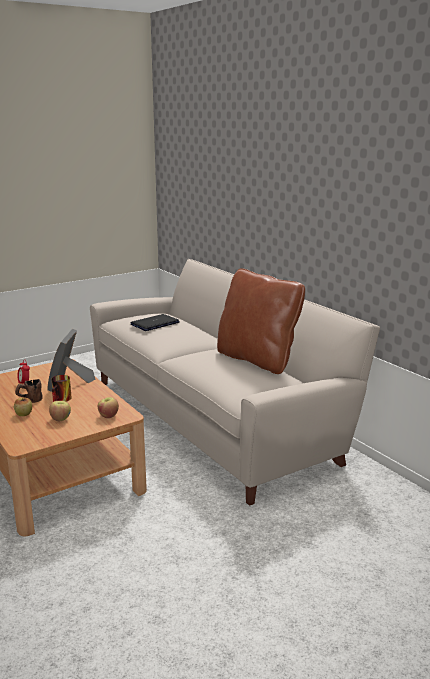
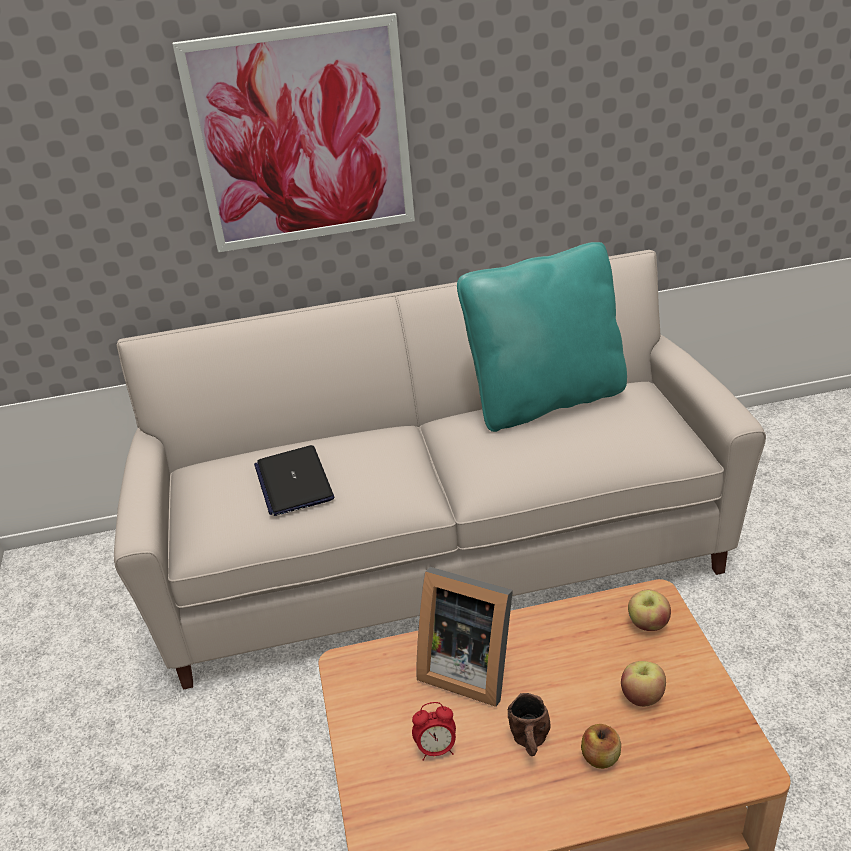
camera: 65 degrees left, 15 degrees up
mug [52,375,72,402] -> none
brown pillow [217,268,305,374] -> turquoise pillow [457,242,627,432]
none -> picture [173,13,415,253]

